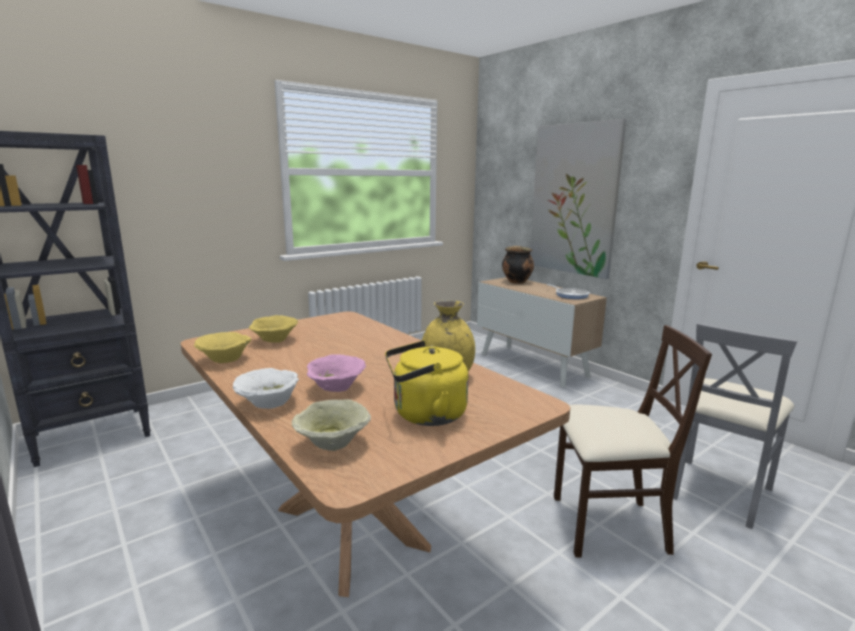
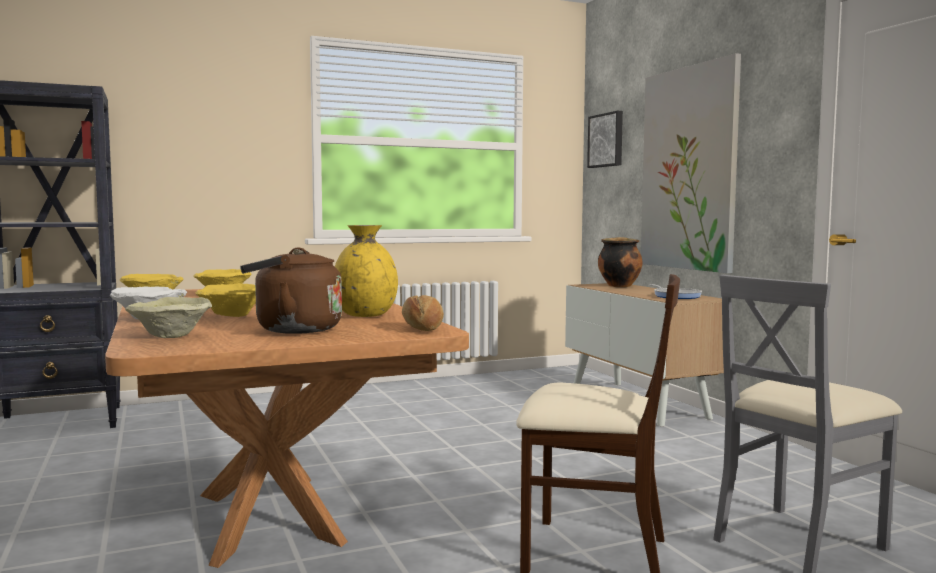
camera: 15 degrees right, 10 degrees down
pink bowl [307,354,366,392] -> yellow bowl [196,283,256,317]
yellow kettle [385,341,468,426] -> brown kettle [240,248,342,334]
none -> bread [402,295,444,331]
none -> picture [587,111,623,168]

